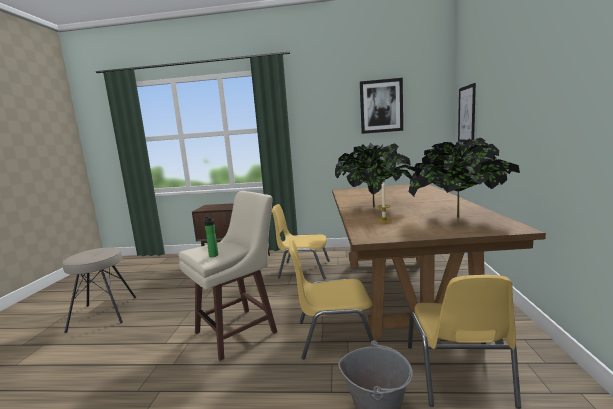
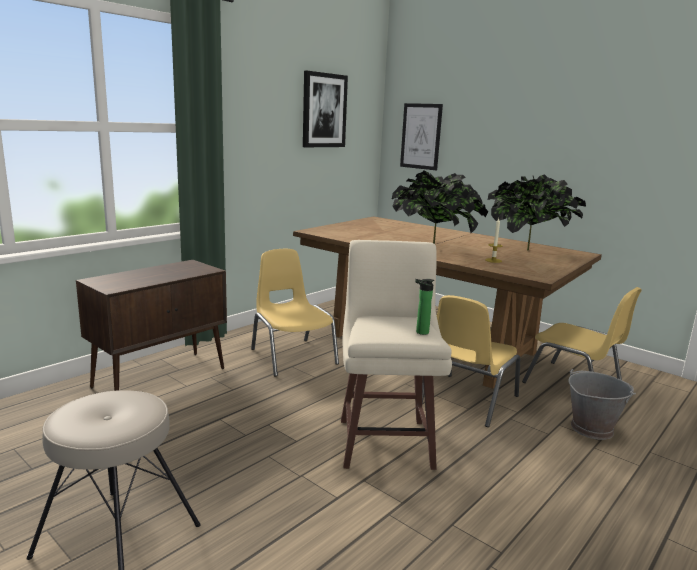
camera: 55 degrees left, 5 degrees up
yellow chair [272,204,330,279] -> yellow chair turned 105 degrees clockwise [251,249,339,377]

